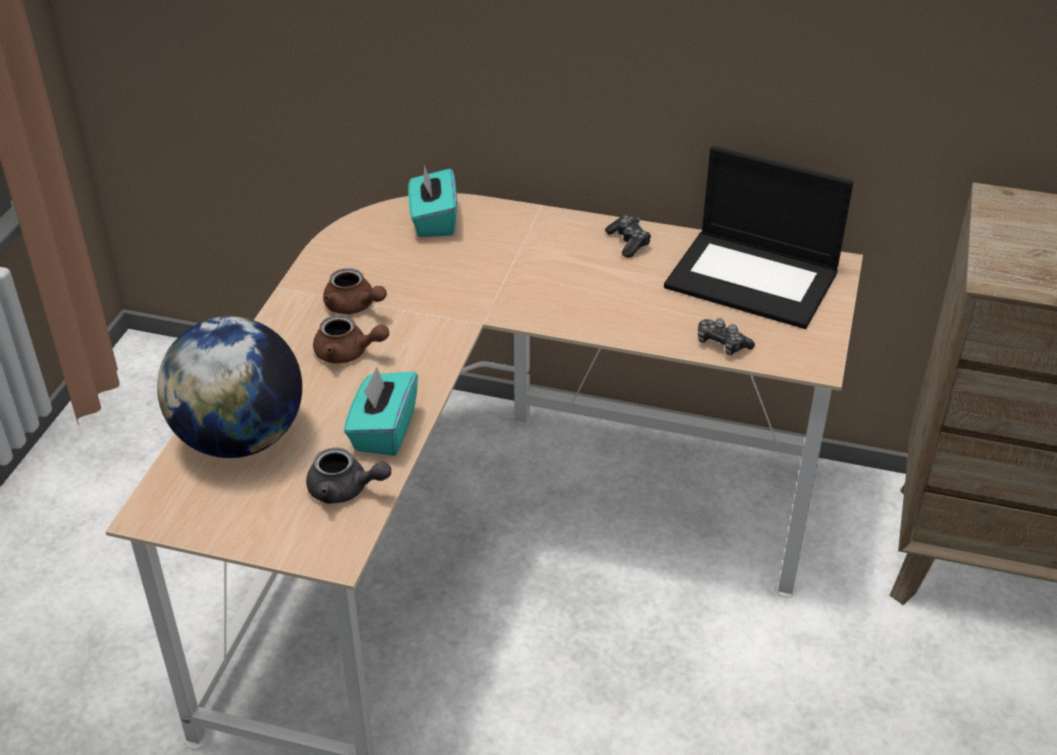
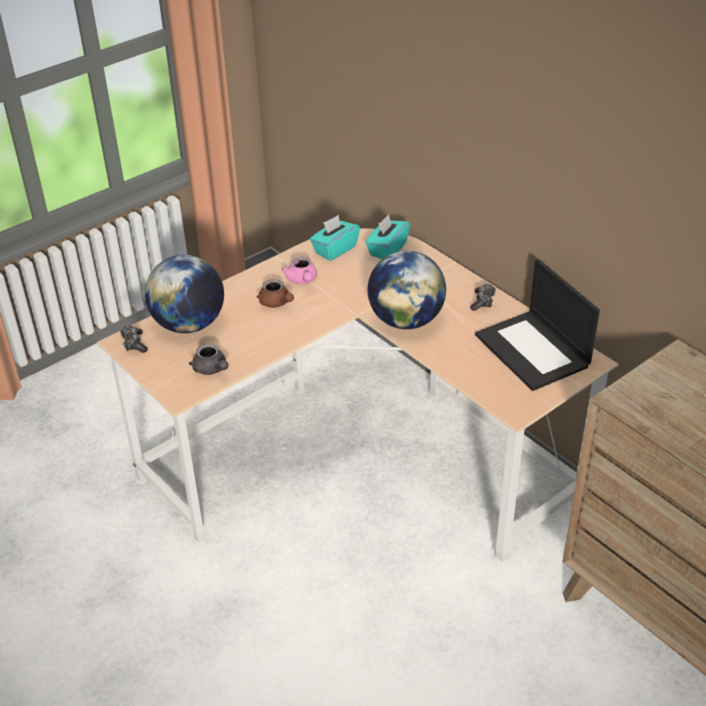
camera: 35 degrees right, 0 degrees up
brown teapot [323,268,387,314] -> pink teapot [281,257,317,284]
turquoise tissue box [344,367,418,456] -> turquoise tissue box moved to [310,215,360,261]
game controller [698,318,755,355] -> game controller moved to [120,326,148,353]
none -> globe [367,251,446,329]

